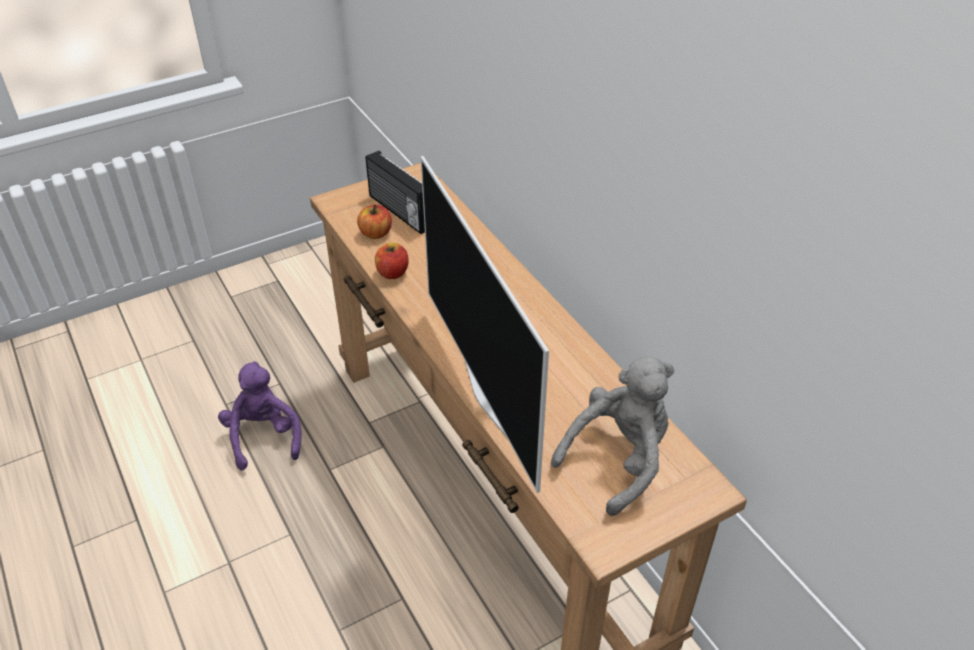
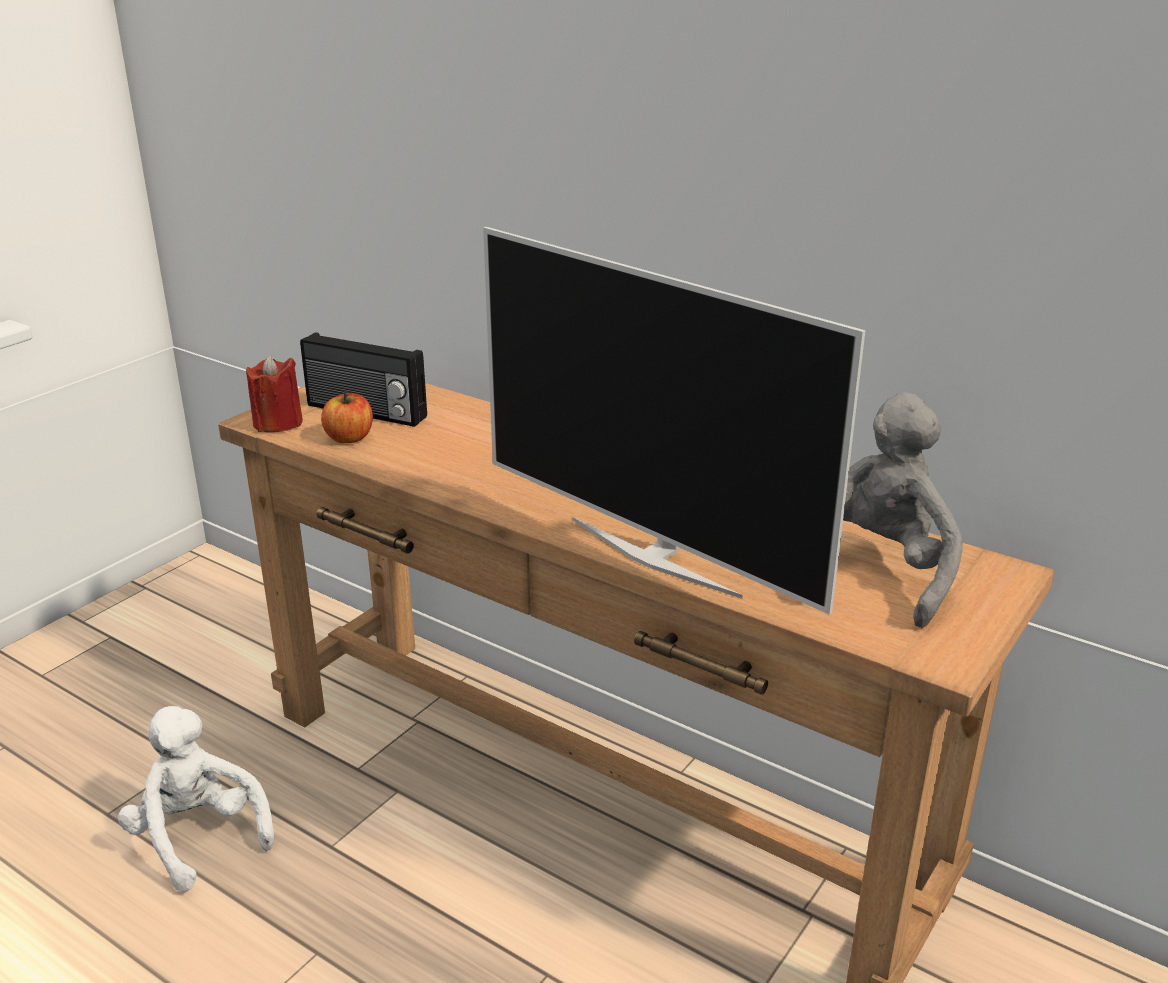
camera: 25 degrees left, 15 degrees down
purple plush toy [218,361,301,470] -> white plush toy [118,706,274,892]
apple [375,243,409,279] -> none
none -> red candle [246,355,303,432]

